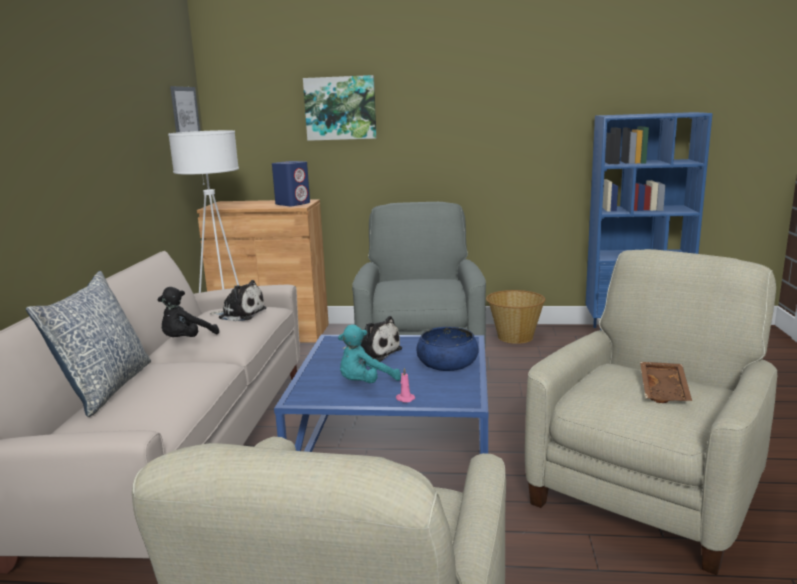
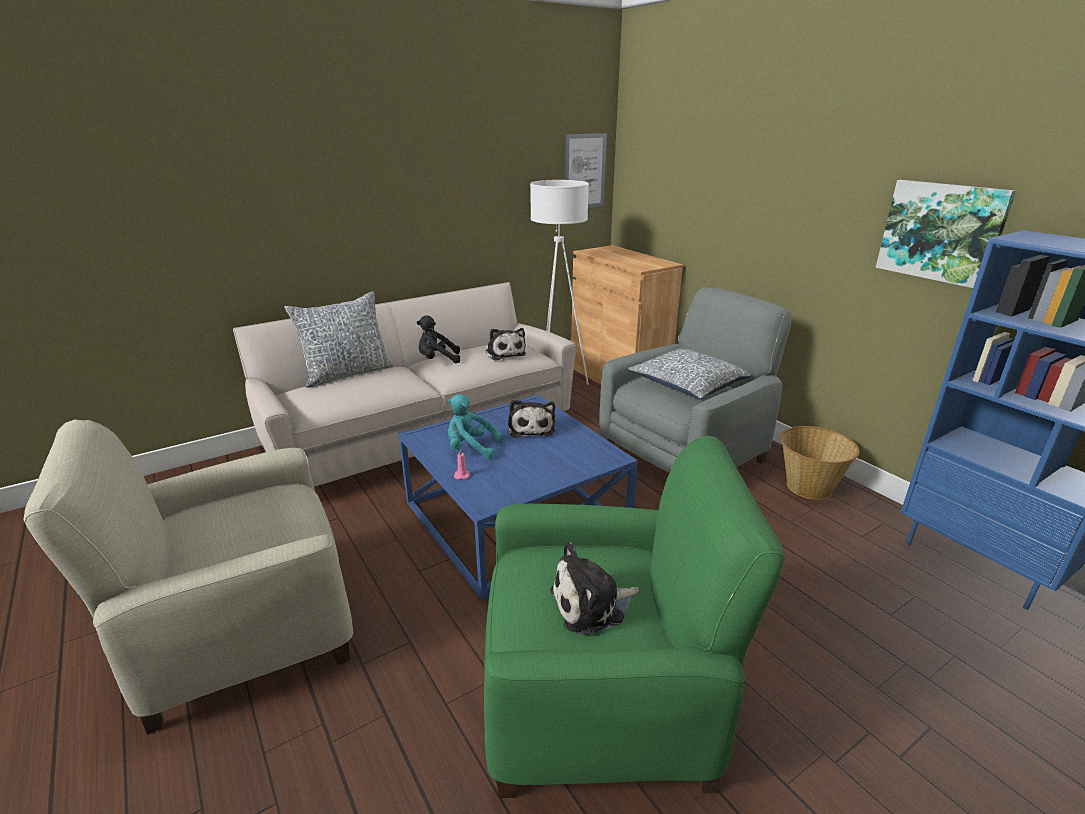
camera: 50 degrees right, 10 degrees up
blue speaker [272,161,310,206] -> none
picture [303,75,377,141] -> picture moved to [876,180,1016,288]
blue bowl [417,327,479,371] -> none
beige armchair [525,249,777,575] -> green armchair [484,436,785,798]
brown tray [640,362,692,403] -> plush toy [550,542,639,635]
none -> pillow [628,349,751,400]

